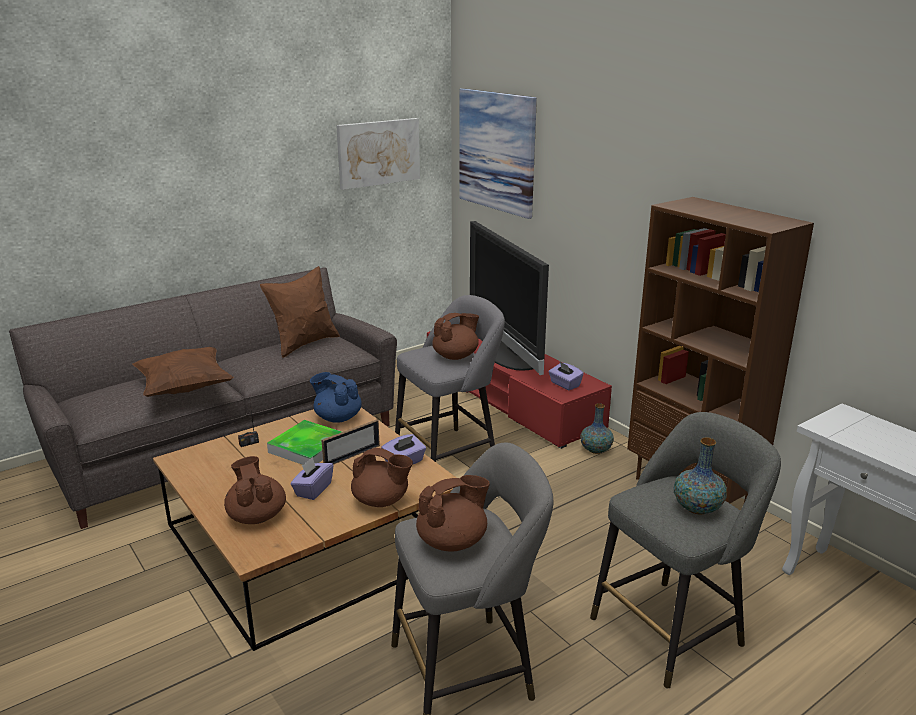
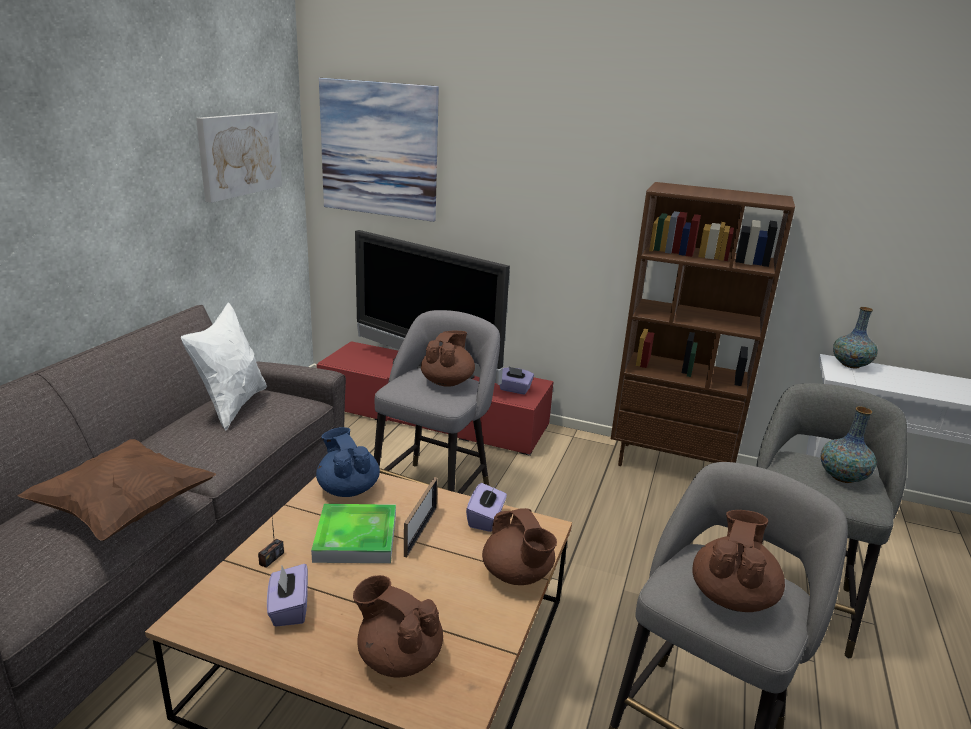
camera: 35 degrees left, 0 degrees up
brown pillow [260,266,340,358] -> white pillow [181,302,267,430]
purple tissue box [291,457,333,500] -> purple tissue box moved to [267,564,308,626]
blue teapot [310,372,362,423] -> blue teapot turned 60 degrees clockwise [316,427,380,497]
brown teapot [351,448,413,507] -> brown teapot turned 75 degrees clockwise [482,508,557,585]
vase [580,403,614,454] -> vase moved to [833,307,878,368]

